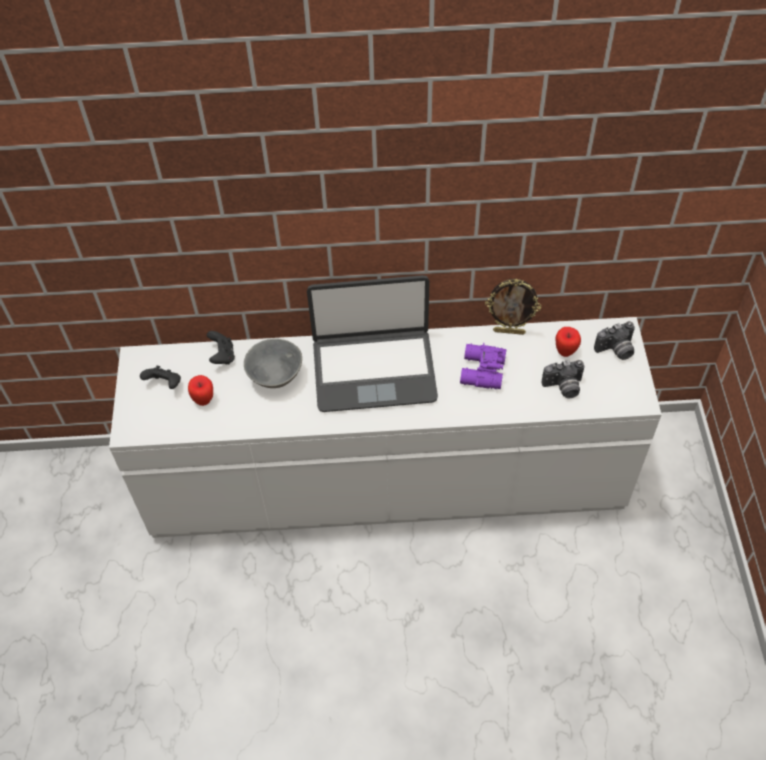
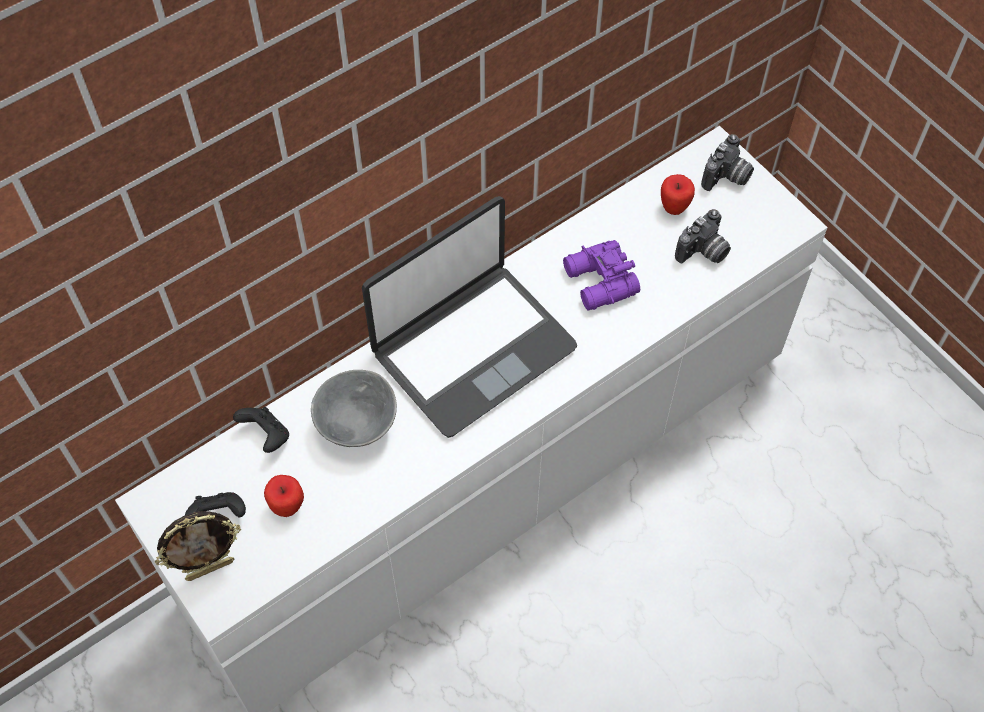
camera: 35 degrees left, 5 degrees up
picture frame [485,279,541,335] -> picture frame moved to [155,511,241,581]

